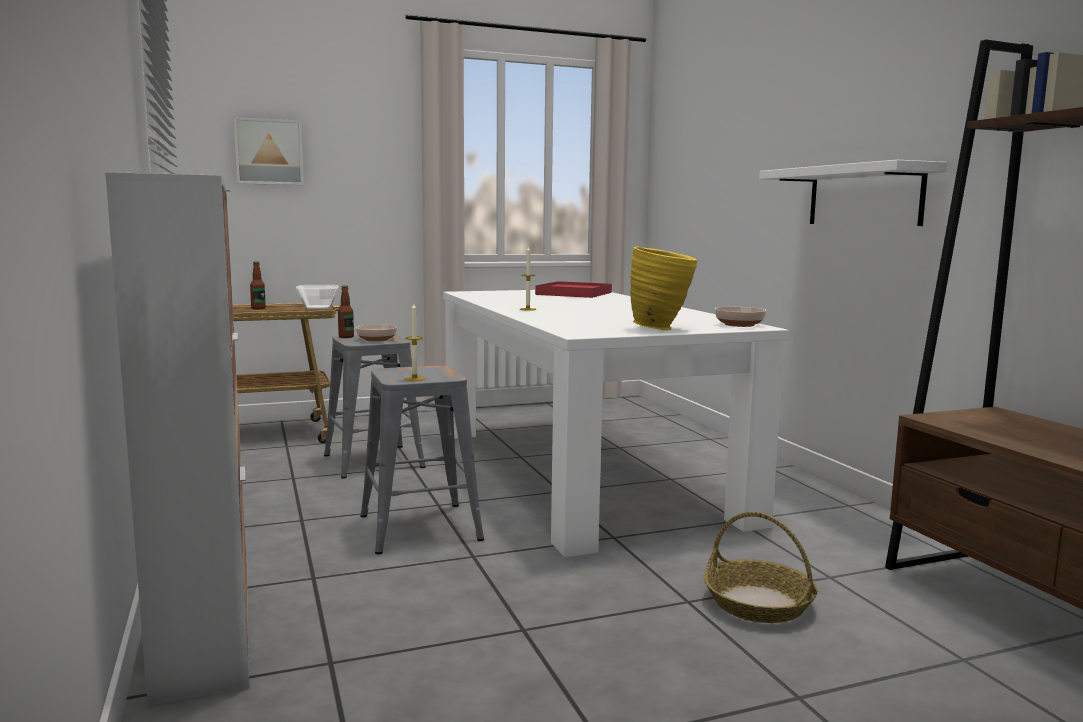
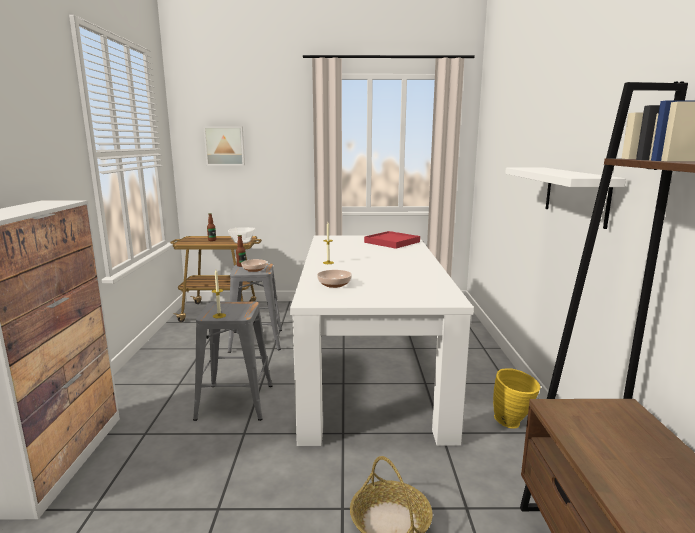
camera: 20 degrees right, 5 degrees up
yellow vase [630,247,698,330] -> yellow vase moved to [493,368,540,429]
bowl [715,307,766,327] -> bowl moved to [317,270,352,288]

